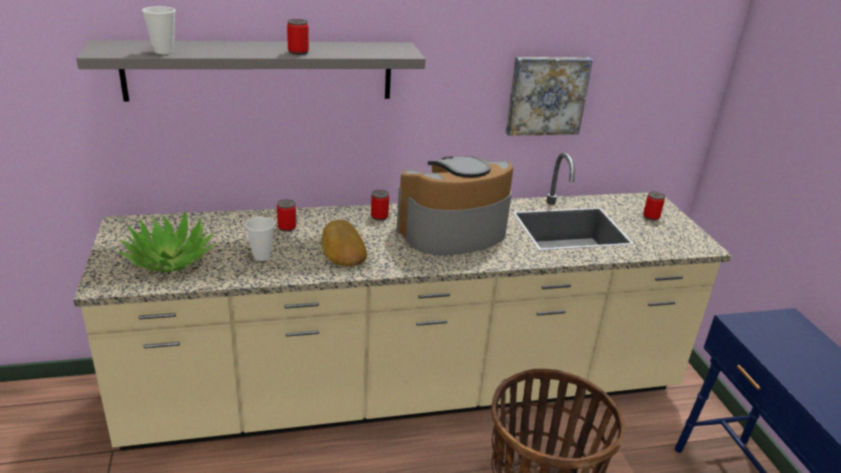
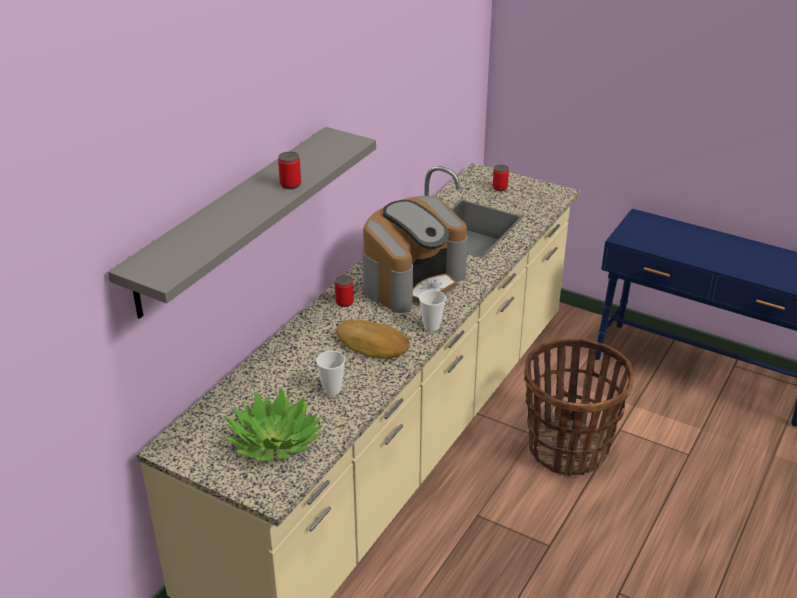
camera: 45 degrees left, 5 degrees up
cup [142,6,176,54] -> cup moved to [419,290,446,331]
can [277,199,296,232] -> none
coffee machine [397,156,513,255] -> coffee machine turned 150 degrees counterclockwise [362,196,468,313]
picture [506,57,593,136] -> none

